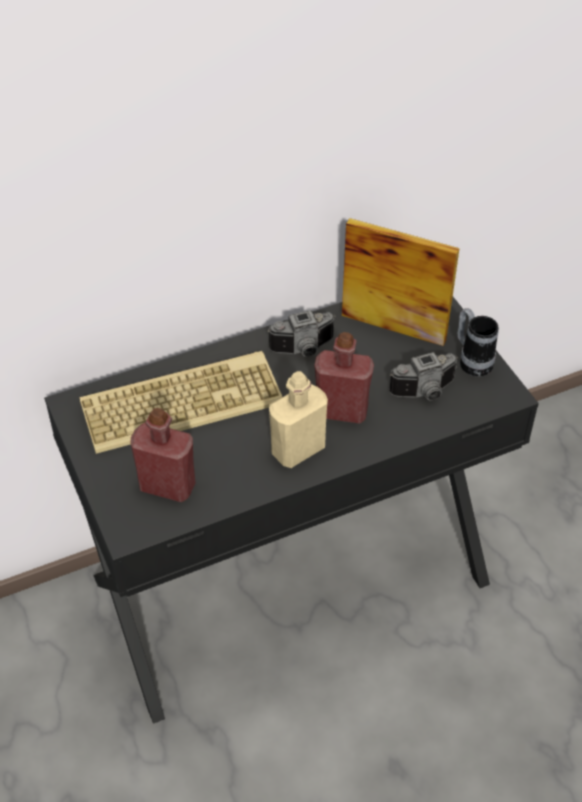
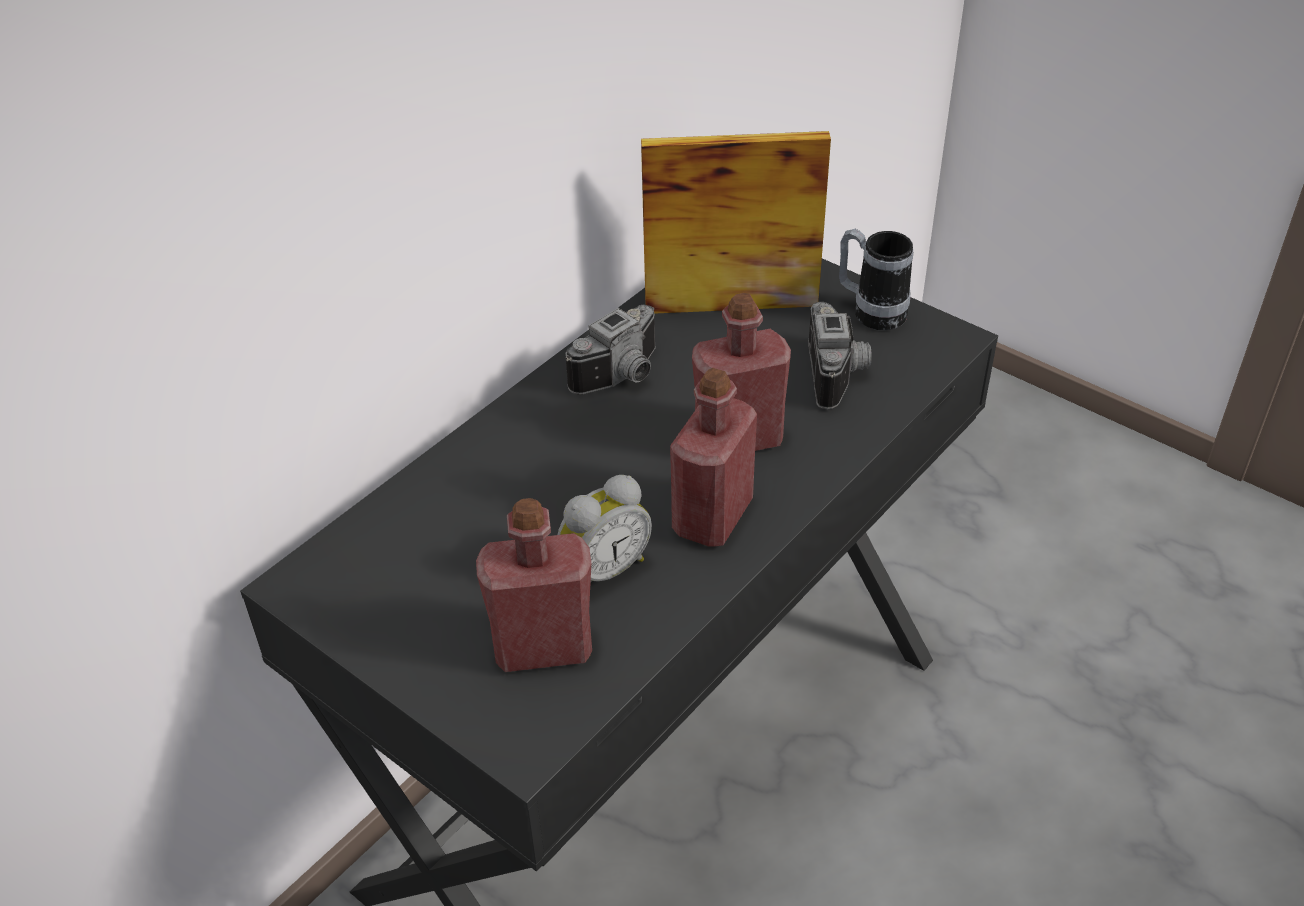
camera: 25 degrees left, 5 degrees down
keyboard [80,351,282,454] -> none
beige bottle [269,371,328,468] -> red bottle [670,368,757,547]
camera [389,352,458,401] -> camera turned 45 degrees counterclockwise [808,302,872,409]
none -> alarm clock [558,475,652,581]

